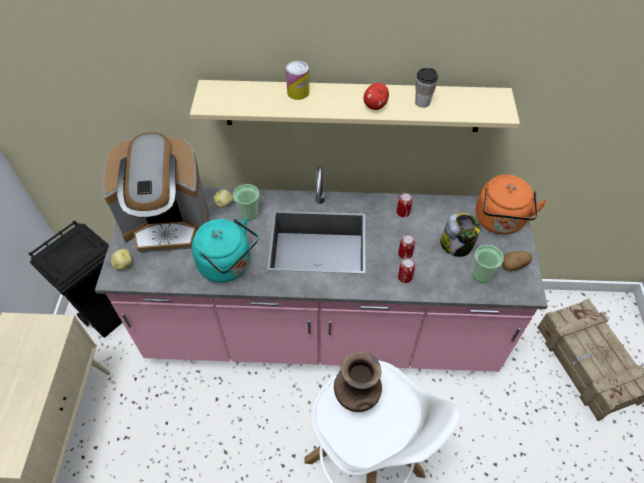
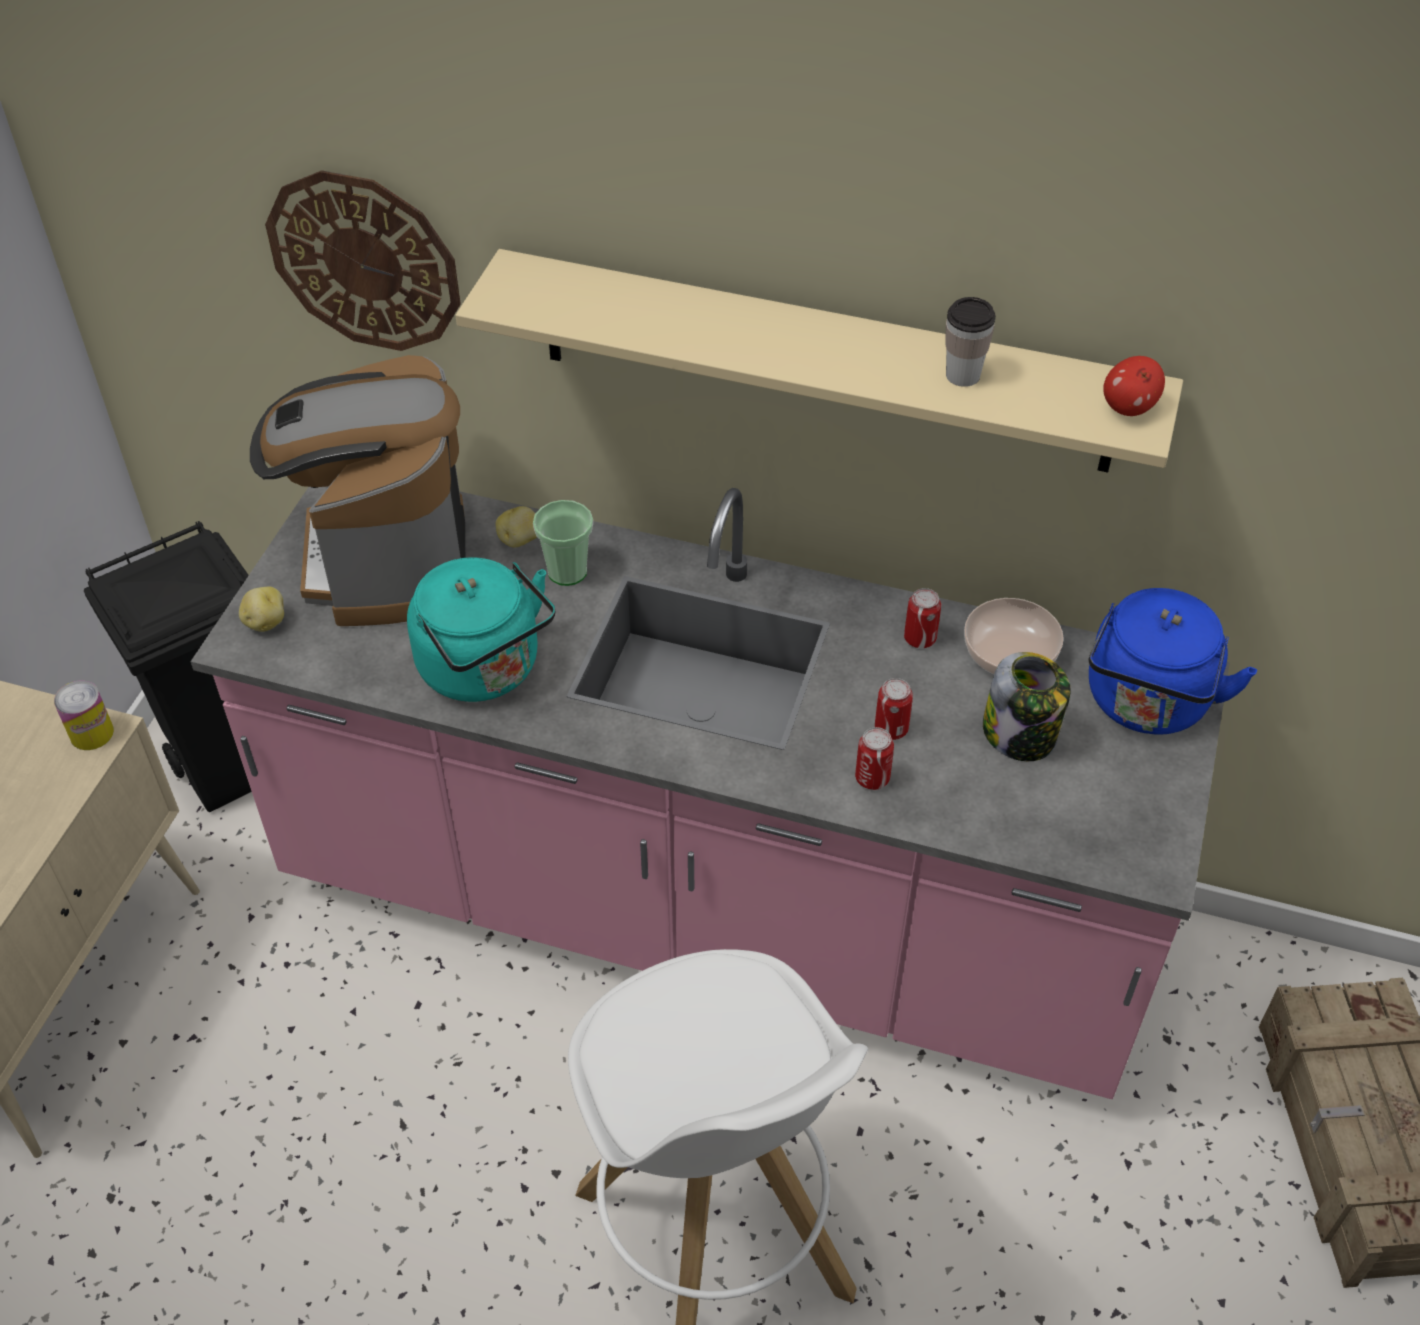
camera: 15 degrees right, 5 degrees down
coffee machine [103,132,209,253] -> coffee machine turned 75 degrees clockwise [250,355,465,626]
can [286,61,309,100] -> can moved to [54,681,114,750]
brown vase [334,351,382,412] -> none
apple [364,83,389,110] -> apple moved to [1103,356,1165,416]
cup [472,245,504,283] -> none
orange kettle [476,174,547,235] -> blue kettle [1088,588,1257,735]
potato [502,251,532,271] -> none
none -> wall clock [265,170,461,351]
none -> bowl [964,598,1064,674]

